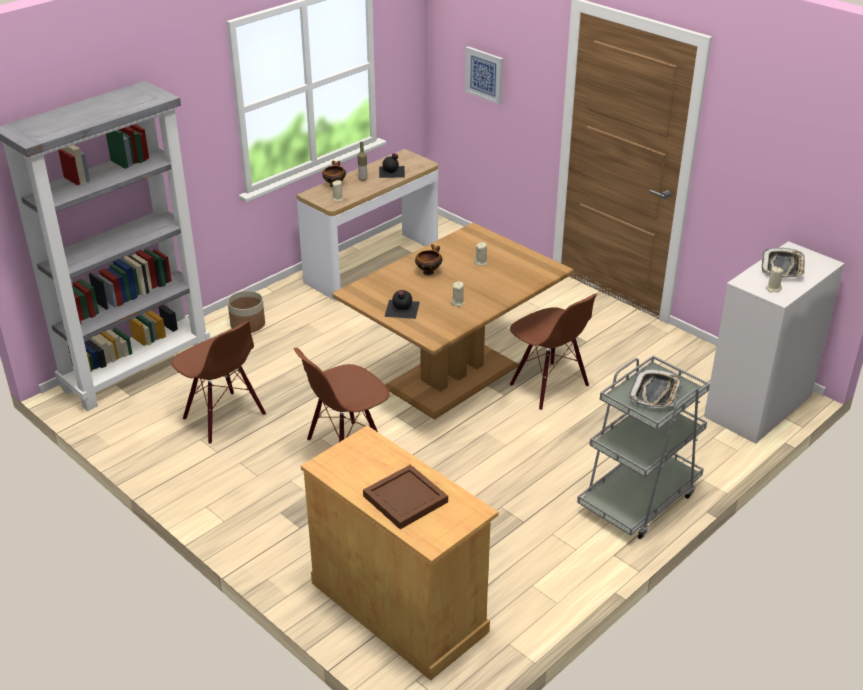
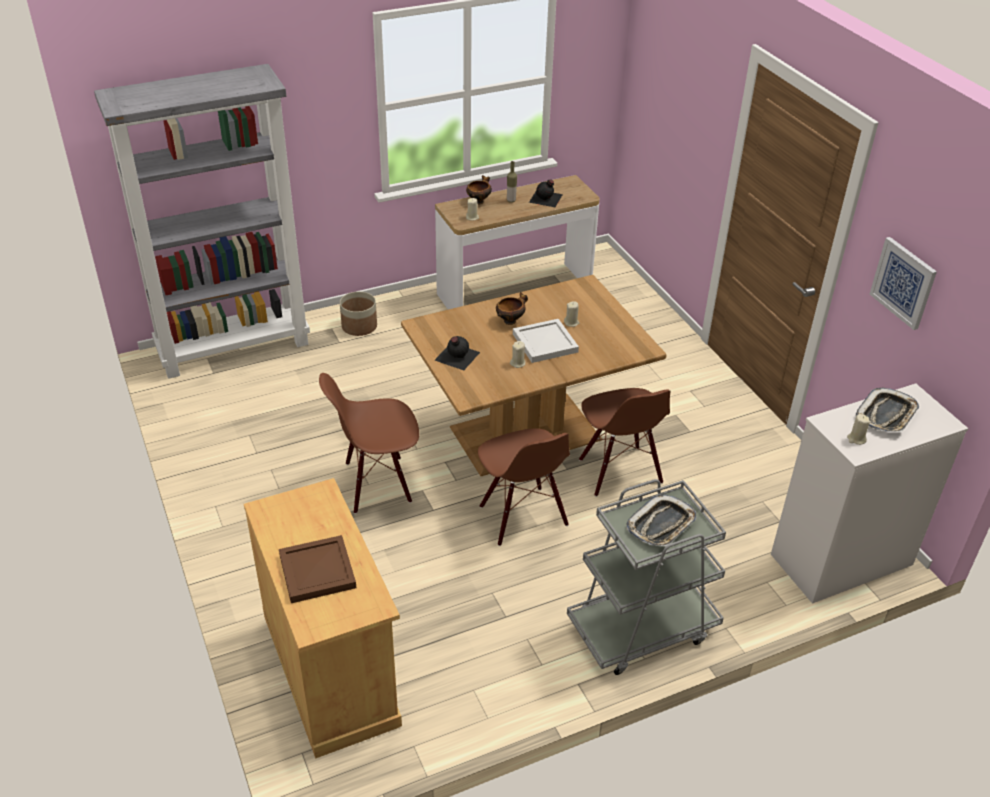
camera: 20 degrees right, 5 degrees up
brown chair [171,321,266,444] -> brown chair moved to [478,428,570,546]
picture [465,46,503,105] -> picture moved to [870,237,937,330]
none -> white tray [513,319,579,363]

